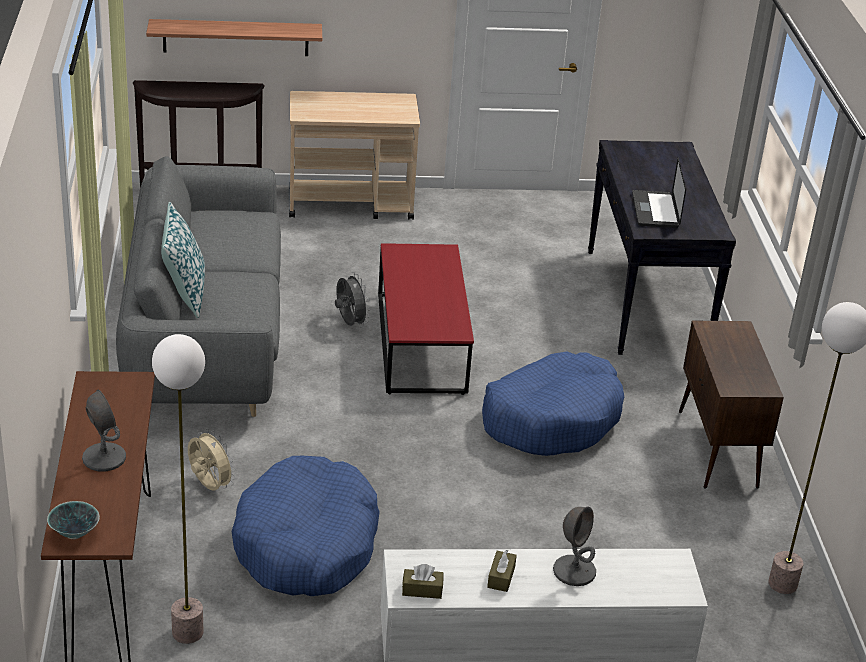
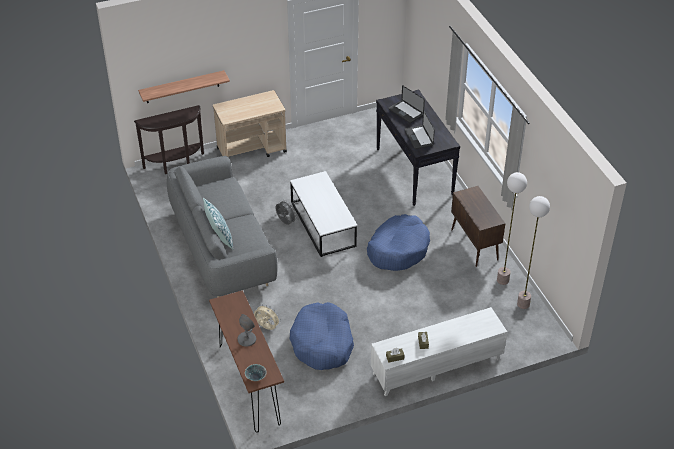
camera: 15 degrees left, 10 degrees up
floor lamp [152,334,205,644] -> floor lamp moved to [497,172,527,285]
red coffee table [378,243,474,395] -> white coffee table [290,171,357,257]
grey table lamp [553,507,596,586] -> none
none -> laptop [389,85,425,123]

